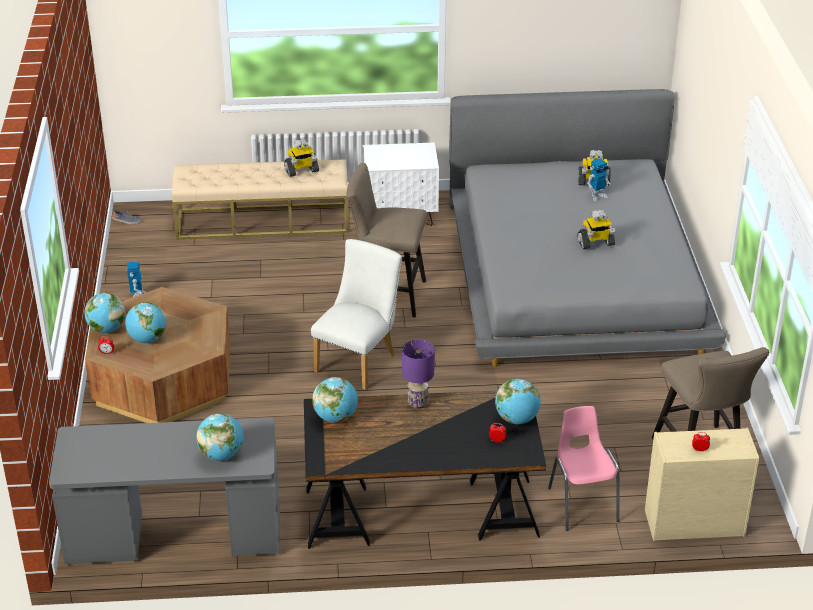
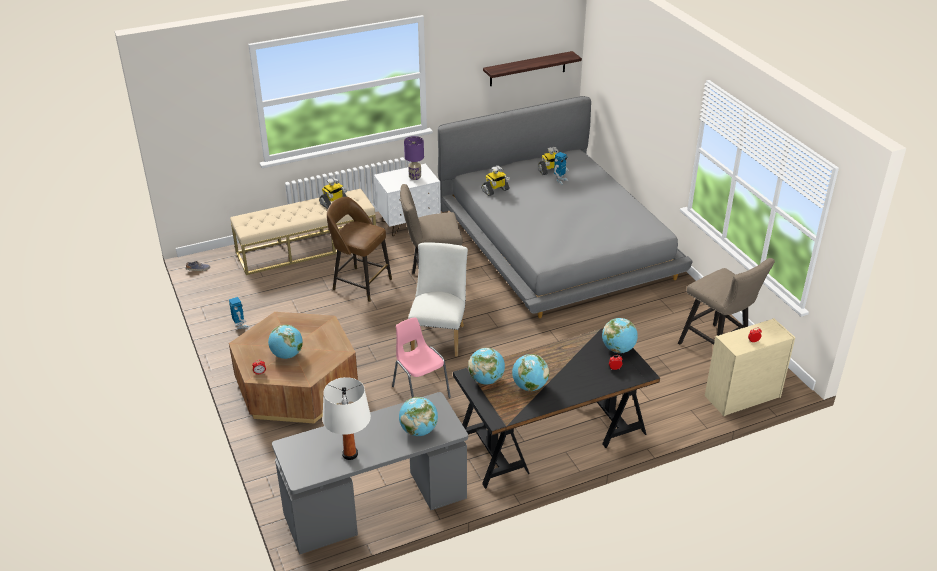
camera: 20 degrees left, 0 degrees up
globe [84,292,125,333] -> globe moved to [512,354,549,391]
purple table lamp [402,339,435,408] -> purple table lamp moved to [404,136,424,180]
pink chair [548,406,620,531] -> pink chair moved to [392,317,451,398]
toy robot [577,209,616,249] -> toy robot moved to [481,166,510,196]
none -> white table lamp [323,377,371,460]
none -> brown stool [327,197,392,302]
none -> shelf [483,51,582,86]

